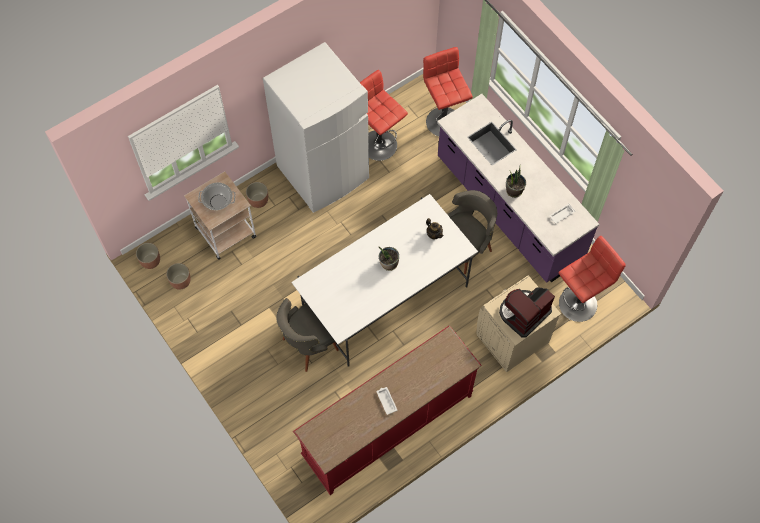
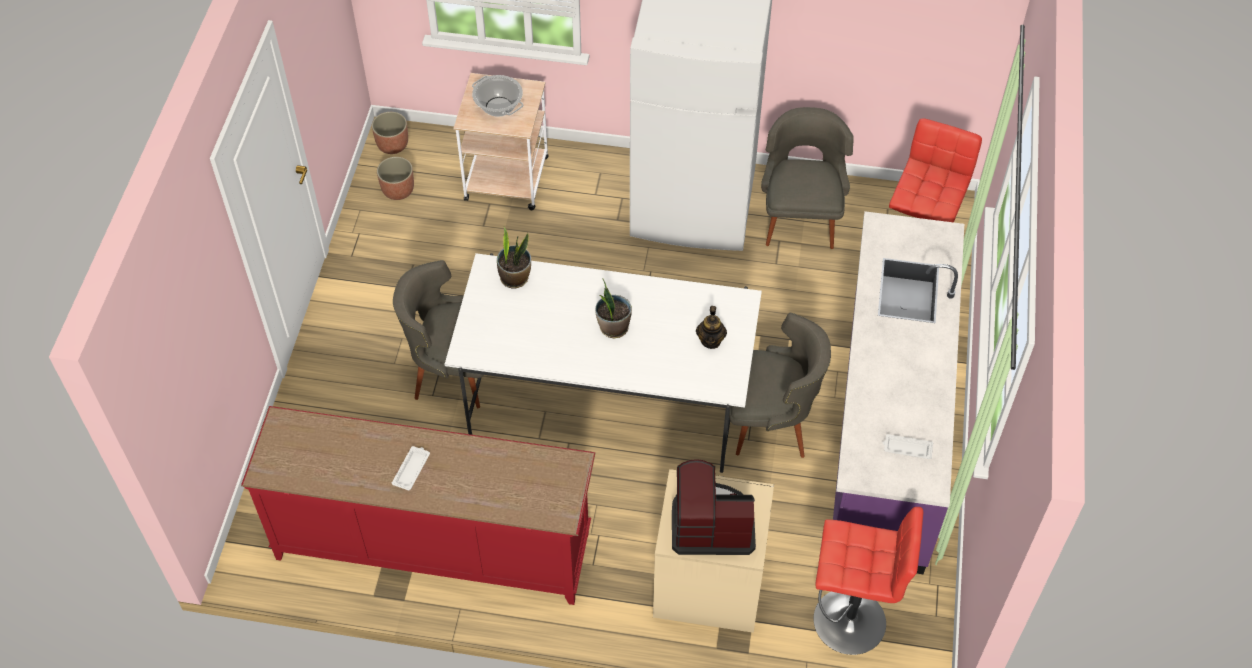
camera: 45 degrees right, 10 degrees down
planter [246,182,268,208] -> none
red stool [360,70,408,161] -> grey chair [761,107,854,249]
potted plant [506,167,526,198] -> potted plant moved to [497,227,531,288]

